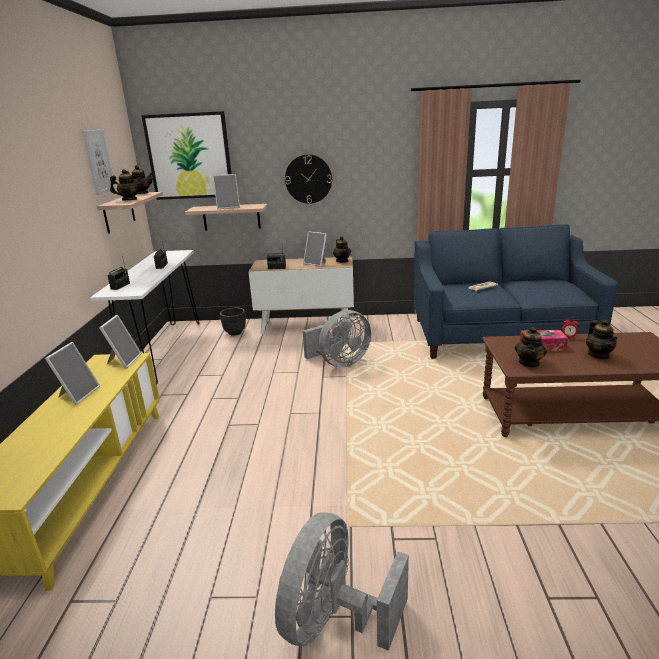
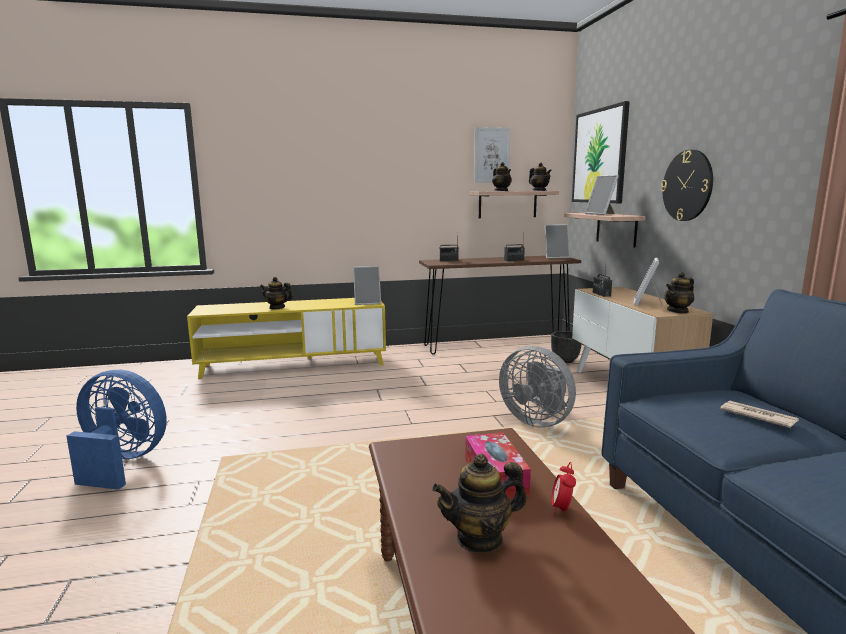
camera: 75 degrees right, 10 degrees down
picture frame [45,342,100,405] -> picture frame moved to [545,224,570,258]
white console table [90,250,199,384] -> brown console table [419,256,581,354]
grey fan [275,512,409,651] -> blue fan [66,370,167,490]
teapot [515,326,547,367] -> teapot moved to [260,277,293,309]

